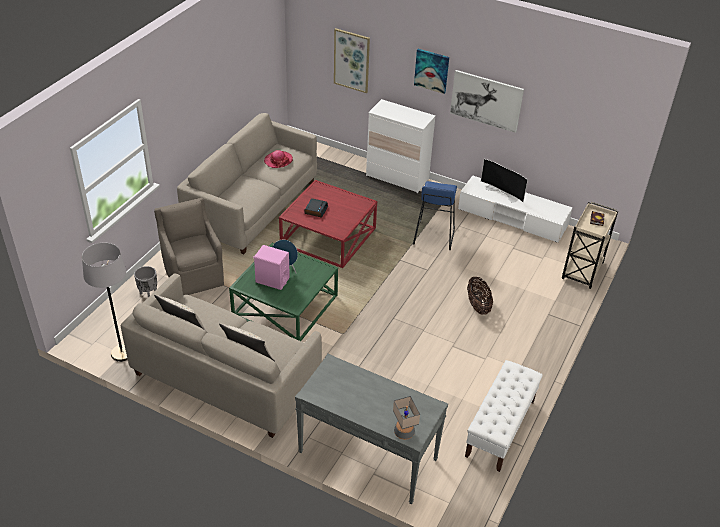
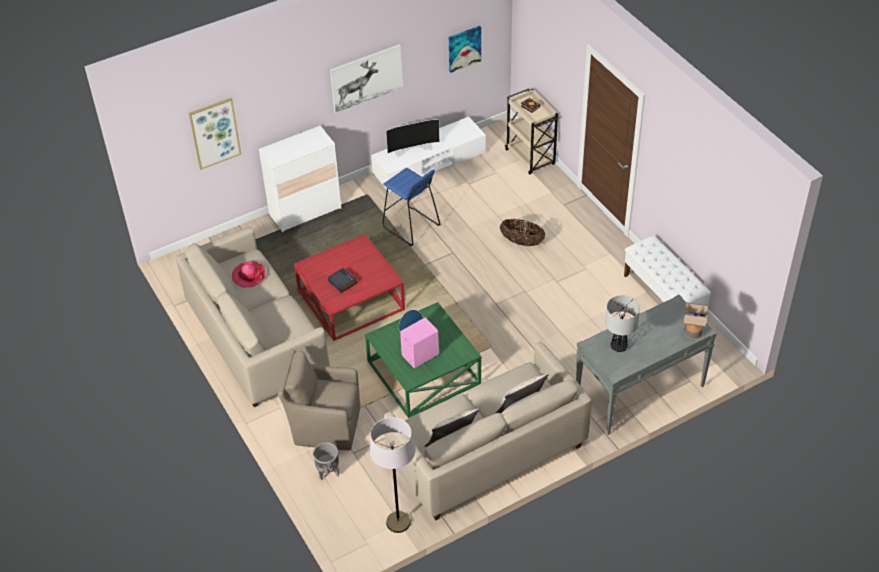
camera: 55 degrees left, 5 degrees up
picture [414,49,449,94] -> picture moved to [449,26,481,73]
none -> table lamp [605,295,640,352]

